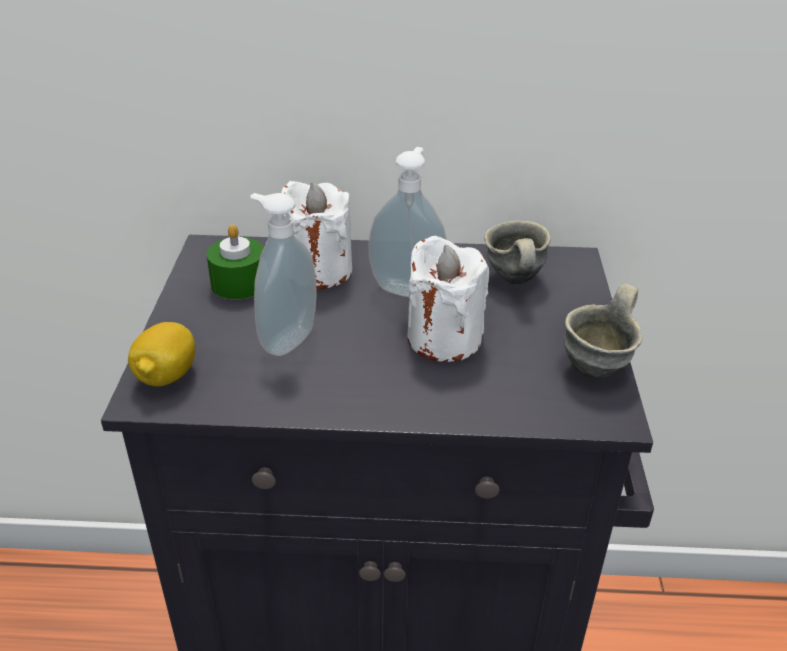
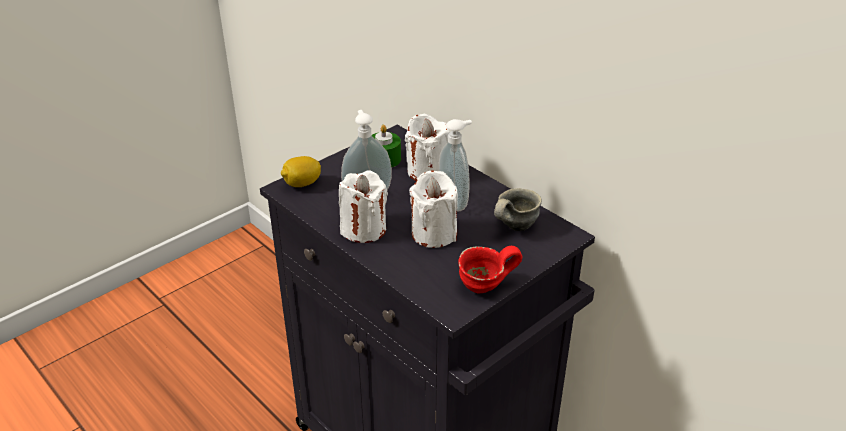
camera: 45 degrees right, 0 degrees up
grey mug [564,284,642,379] -> red mug [458,246,522,294]
none -> white candle [339,170,388,243]

